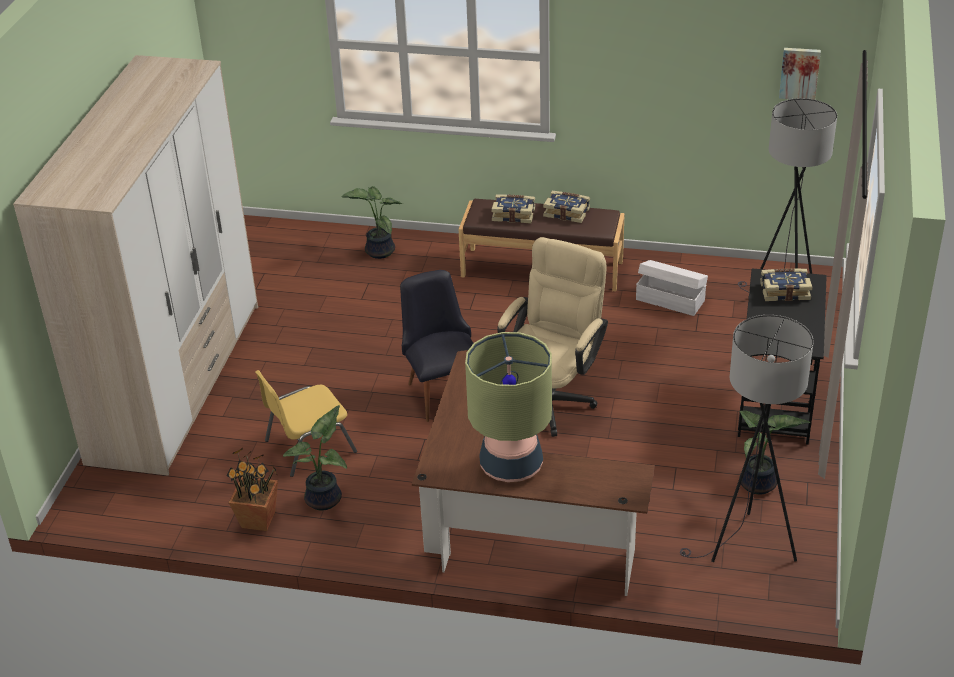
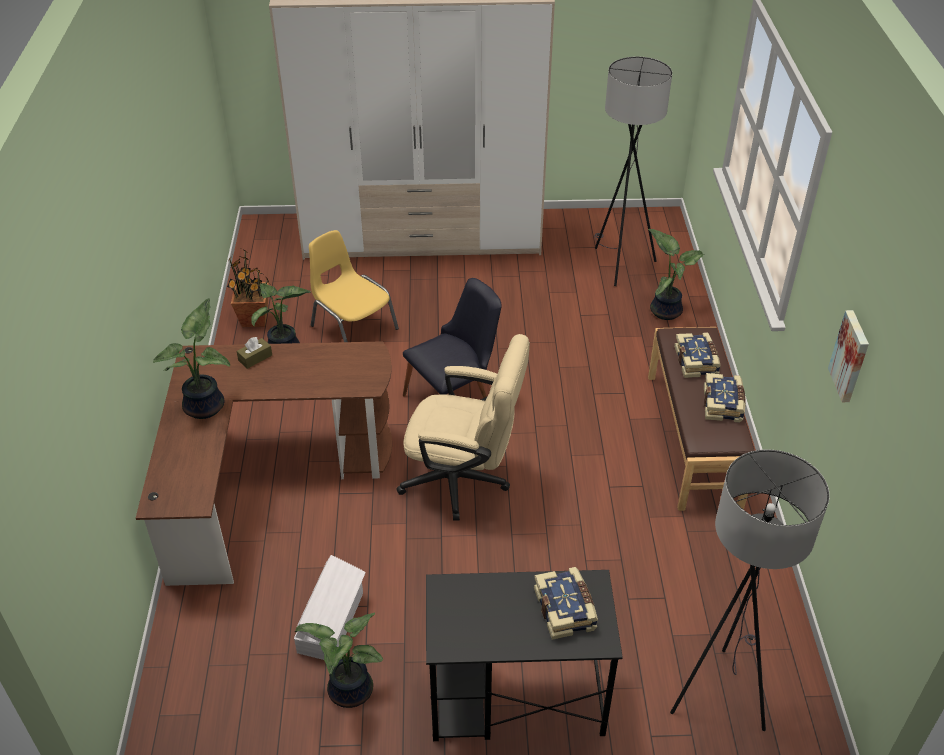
camera: 75 degrees right, 5 degrees up
table lamp [465,332,552,482] -> potted plant [153,298,230,419]
white storage box [636,260,708,316] -> white storage box moved to [294,555,366,660]
grey floor lamp [680,315,814,562] -> grey floor lamp moved to [595,57,672,286]
picture [779,48,821,100] -> picture moved to [828,310,869,402]
none -> brown tissue box [237,337,272,369]

